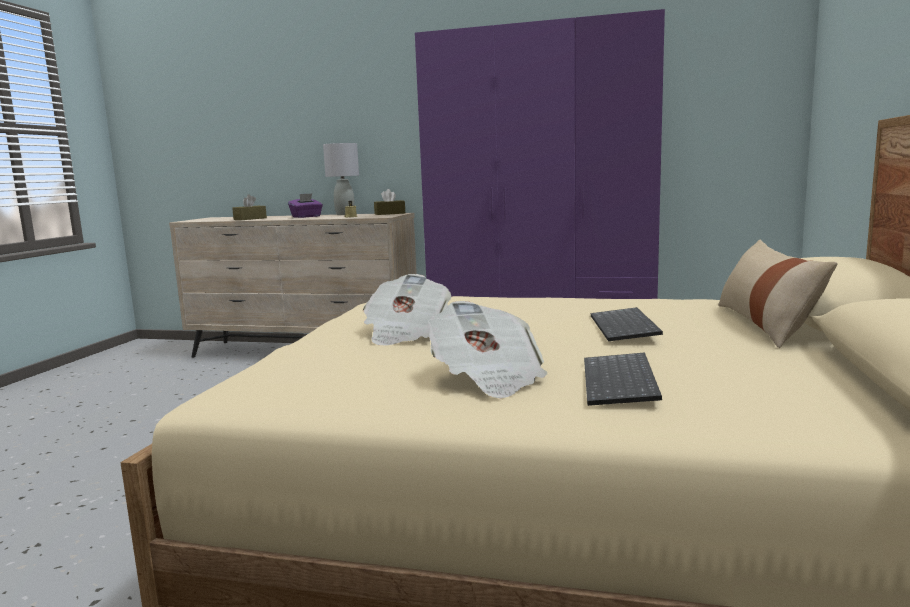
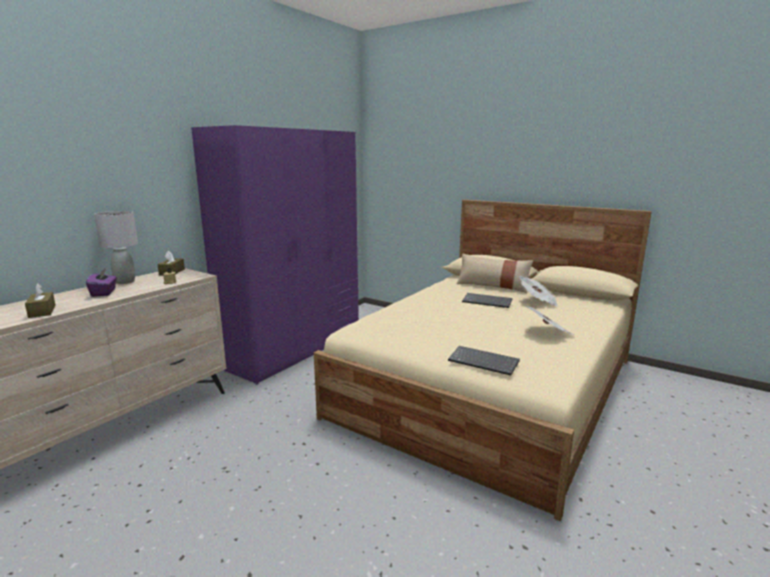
camera: 70 degrees left, 5 degrees up
newspaper [363,274,452,345] -> newspaper moved to [519,276,558,307]
keyboard [584,353,662,406] -> keyboard moved to [448,346,520,376]

